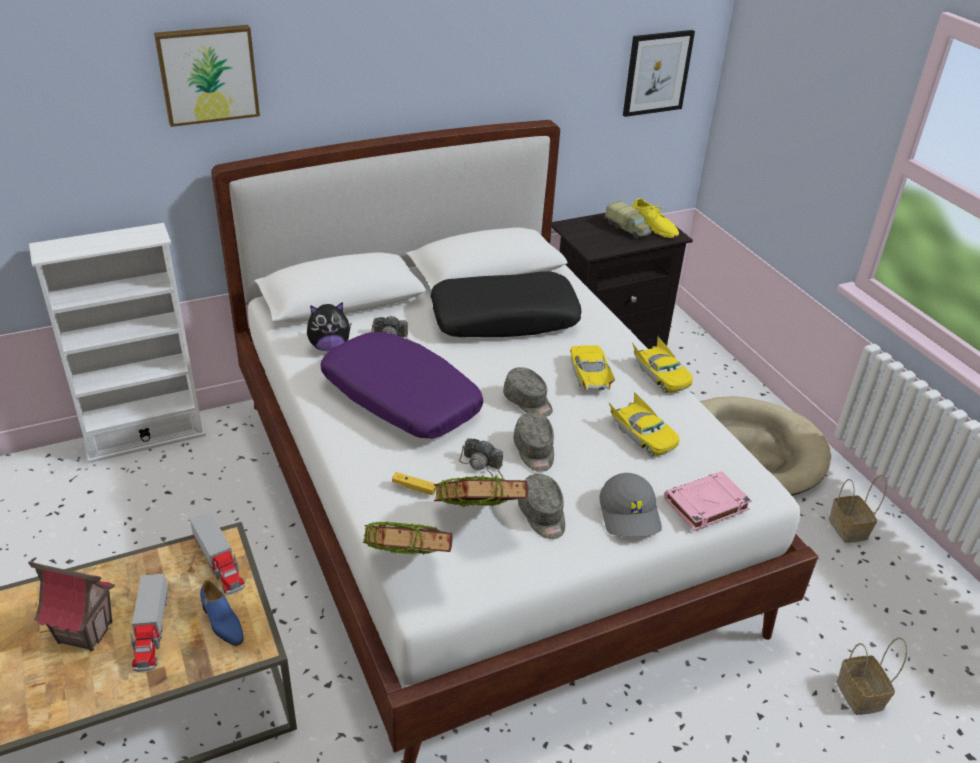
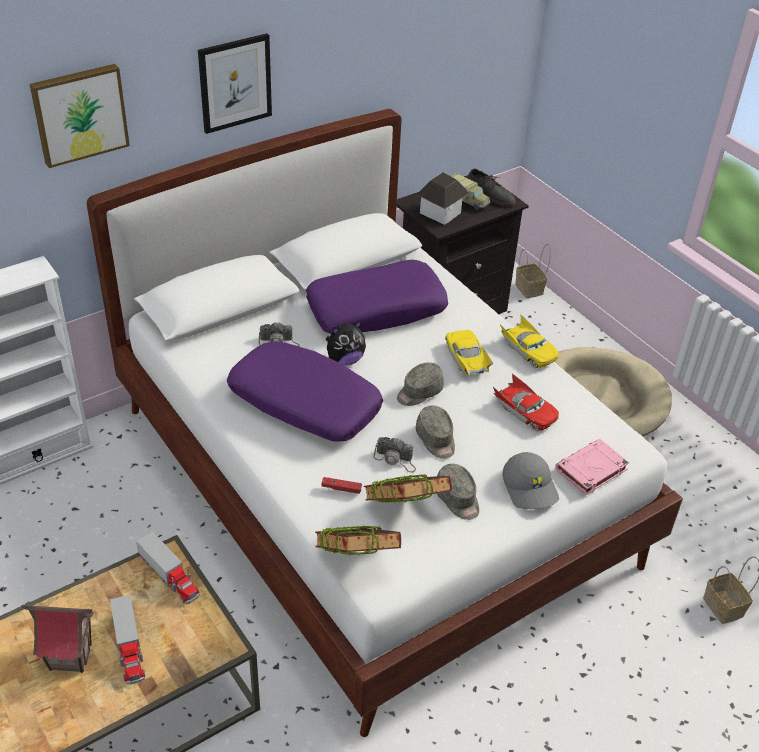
camera: 10 degrees left, 5 degrees up
blue shoe [200,580,244,646] -> none
plush toy [307,302,352,351] -> plush toy moved to [326,320,366,366]
yellow game controller [392,472,436,495] -> red game controller [322,477,362,494]
black pillow [430,271,581,337] -> purple pillow [306,260,448,334]
grey cap [503,367,553,417] -> grey cap turned 105 degrees clockwise [397,362,444,406]
yellow toy car [609,392,679,456] -> red toy car [493,373,559,431]
picture [623,30,695,117] -> picture moved to [198,33,272,134]
yellow shoe [632,198,679,238] -> grey shoe [467,168,516,206]
basket [829,475,887,543] -> basket moved to [515,244,551,298]
none -> toy house [416,172,469,225]

